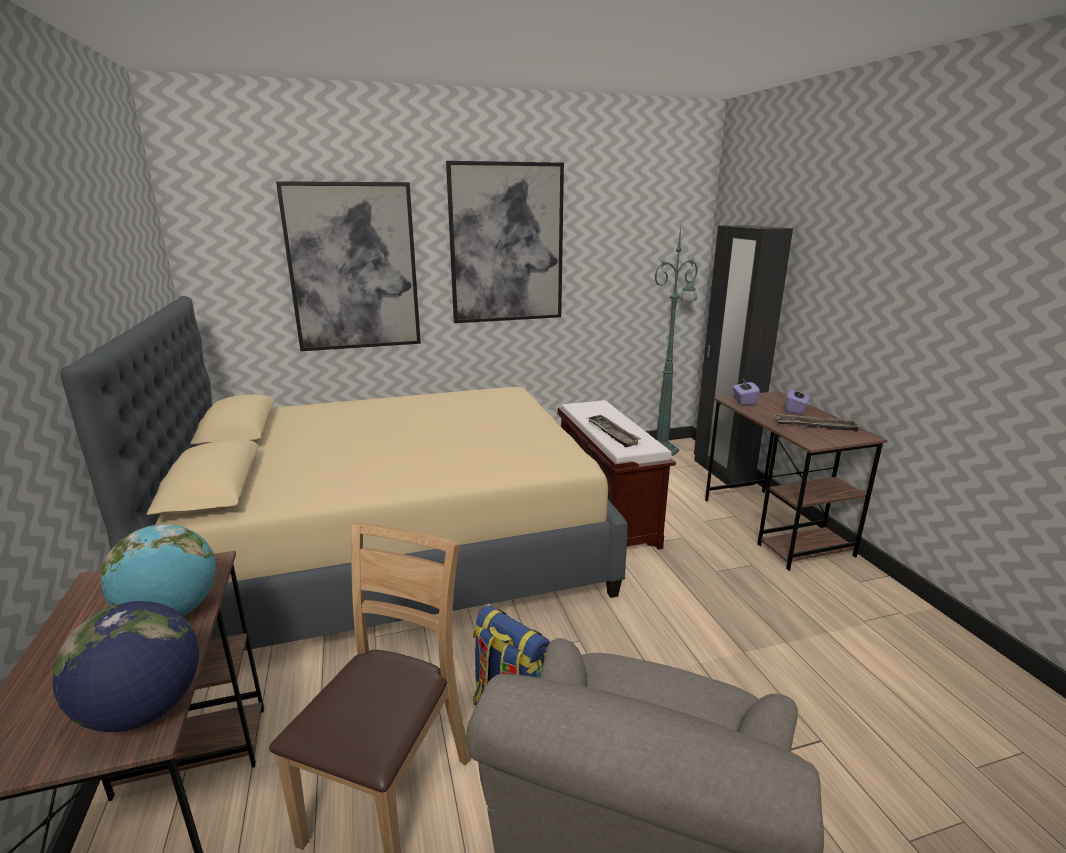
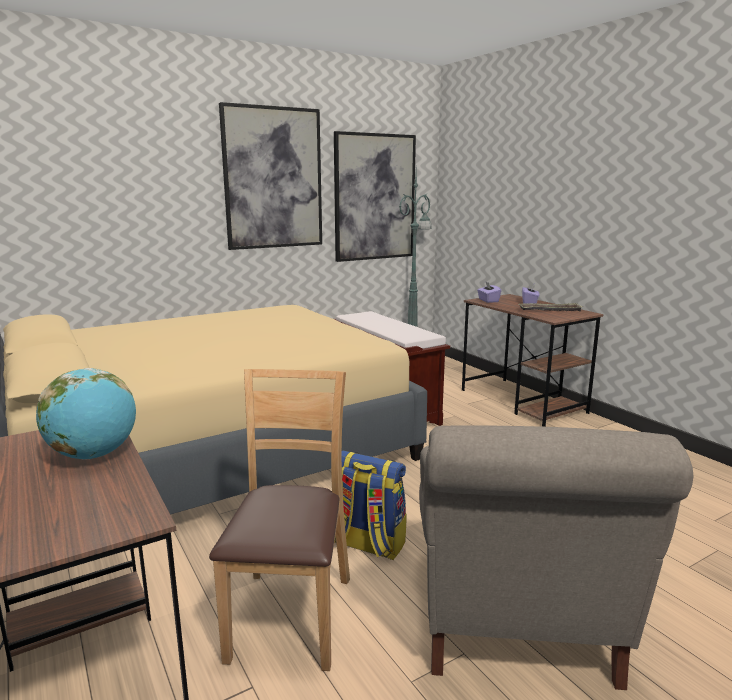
camera: 15 degrees left, 5 degrees down
globe [52,601,199,732] -> none
picture [276,181,421,351] -> picture moved to [334,131,416,262]
tray [587,414,641,447] -> none
black wardrobe [694,225,793,488] -> none

